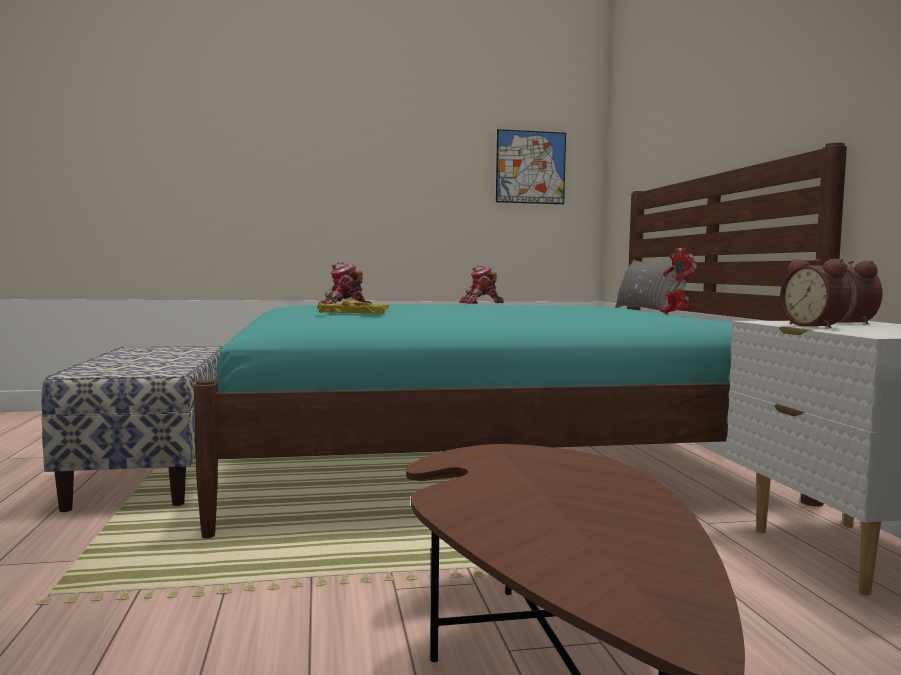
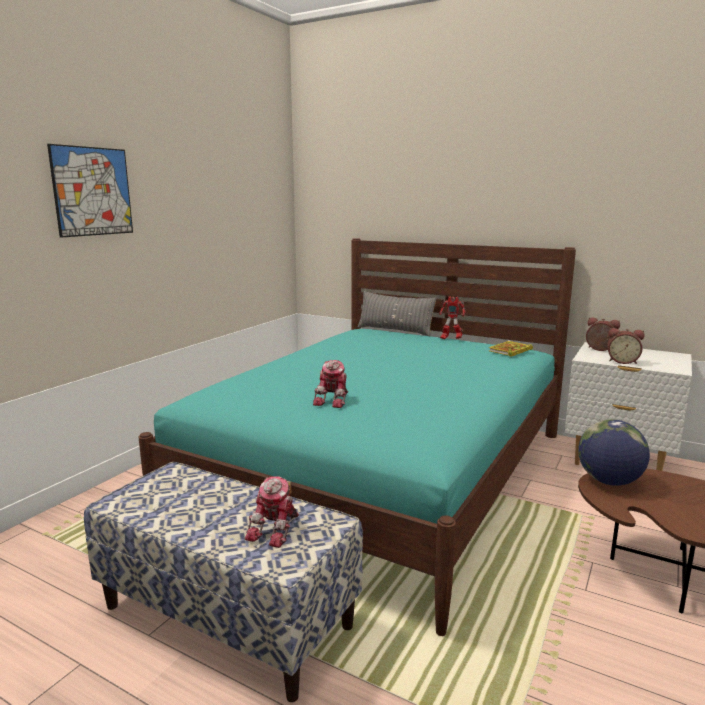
camera: 50 degrees left, 10 degrees up
book [319,300,390,315] -> book moved to [489,341,533,357]
toy robot [459,265,504,304] -> toy robot moved to [245,476,299,548]
picture [496,129,566,204] -> picture moved to [47,144,133,238]
none -> globe [578,419,650,486]

